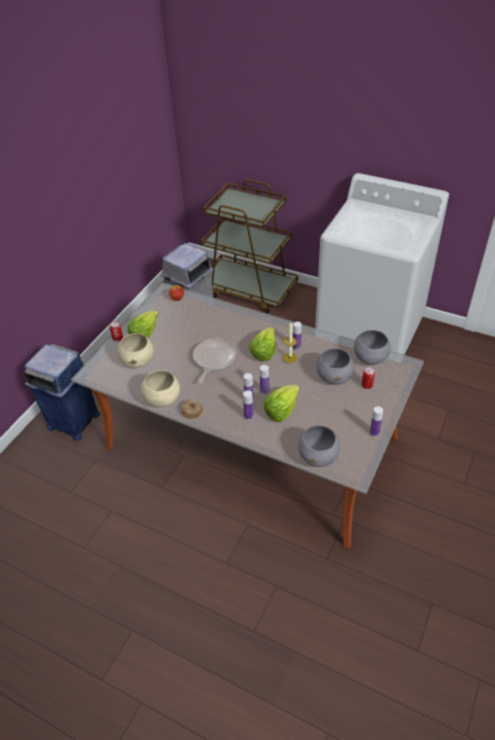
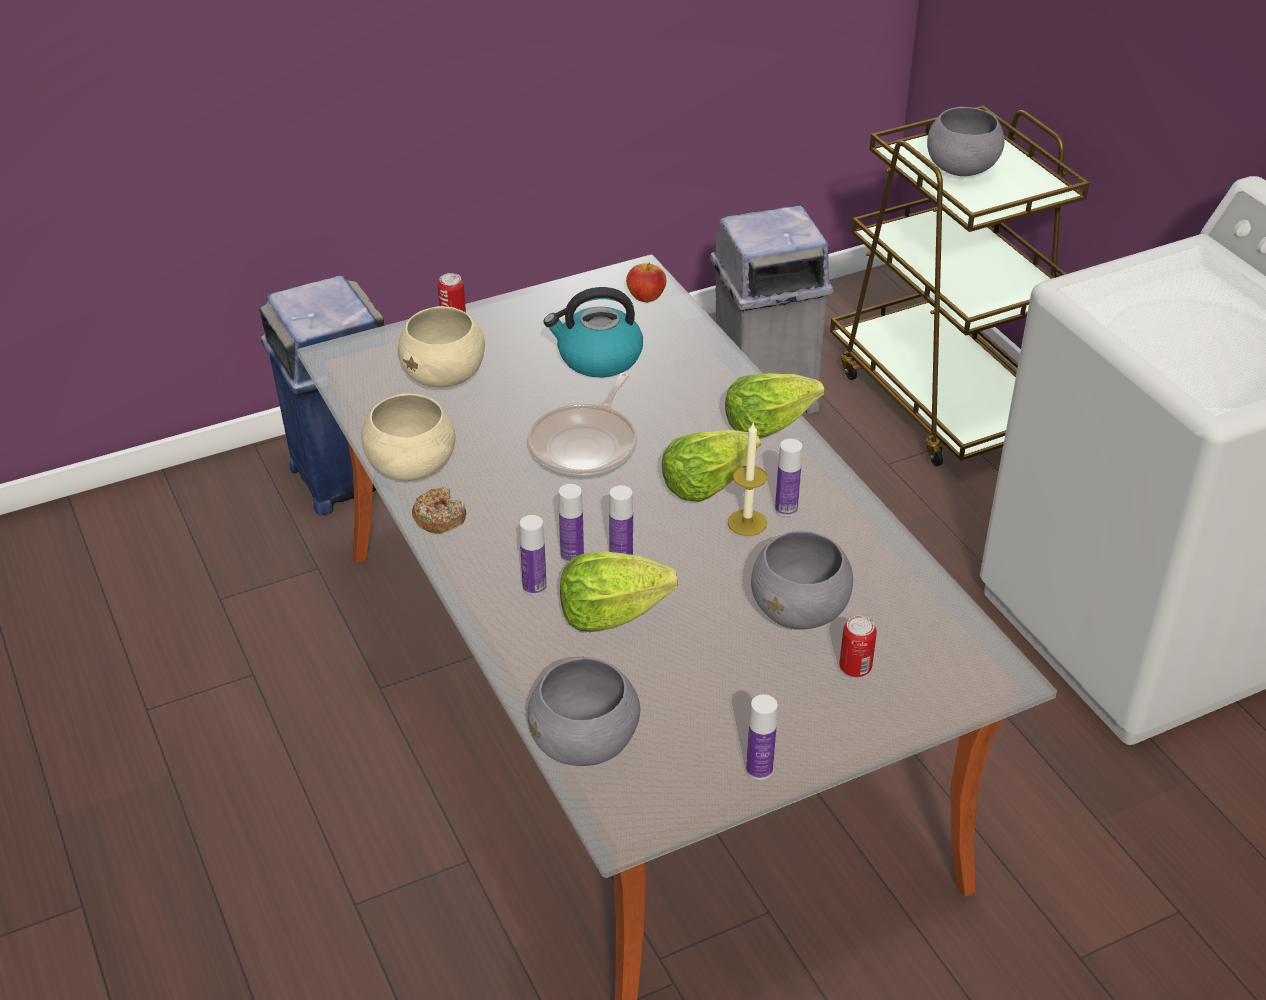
camera: 35 degrees right, 5 degrees down
lettuce [127,310,159,338] -> lettuce moved to [725,373,824,438]
frying pan [193,339,236,383] -> frying pan turned 150 degrees clockwise [528,373,637,478]
grey bowl [354,330,391,365] -> grey bowl moved to [927,107,1005,176]
none -> kettle [544,287,643,377]

